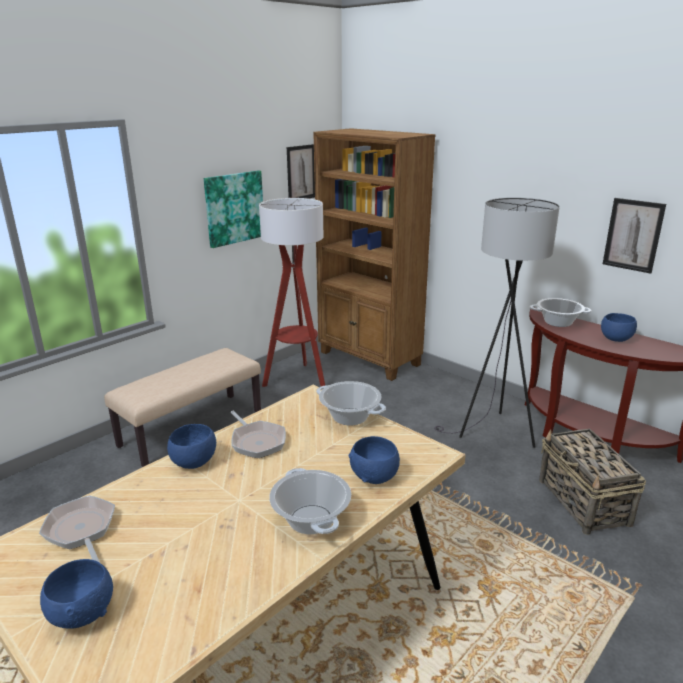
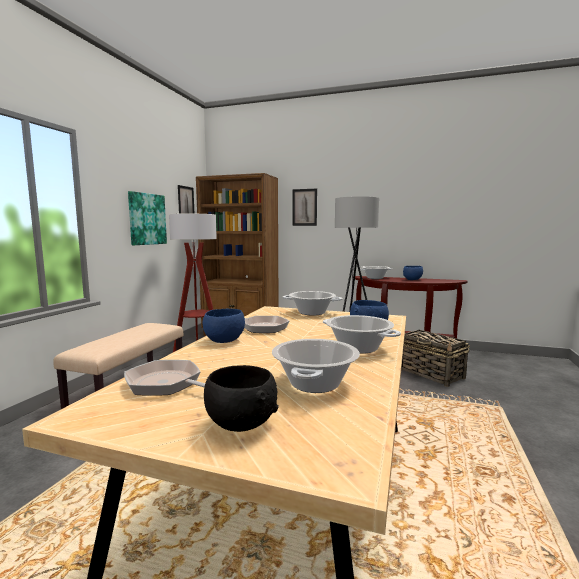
camera: 25 degrees left, 15 degrees down
blue bowl [40,559,113,629] -> black bowl [204,365,279,432]
picture [603,198,666,274] -> picture moved to [292,189,317,226]
none -> cooking pot [272,339,360,393]

